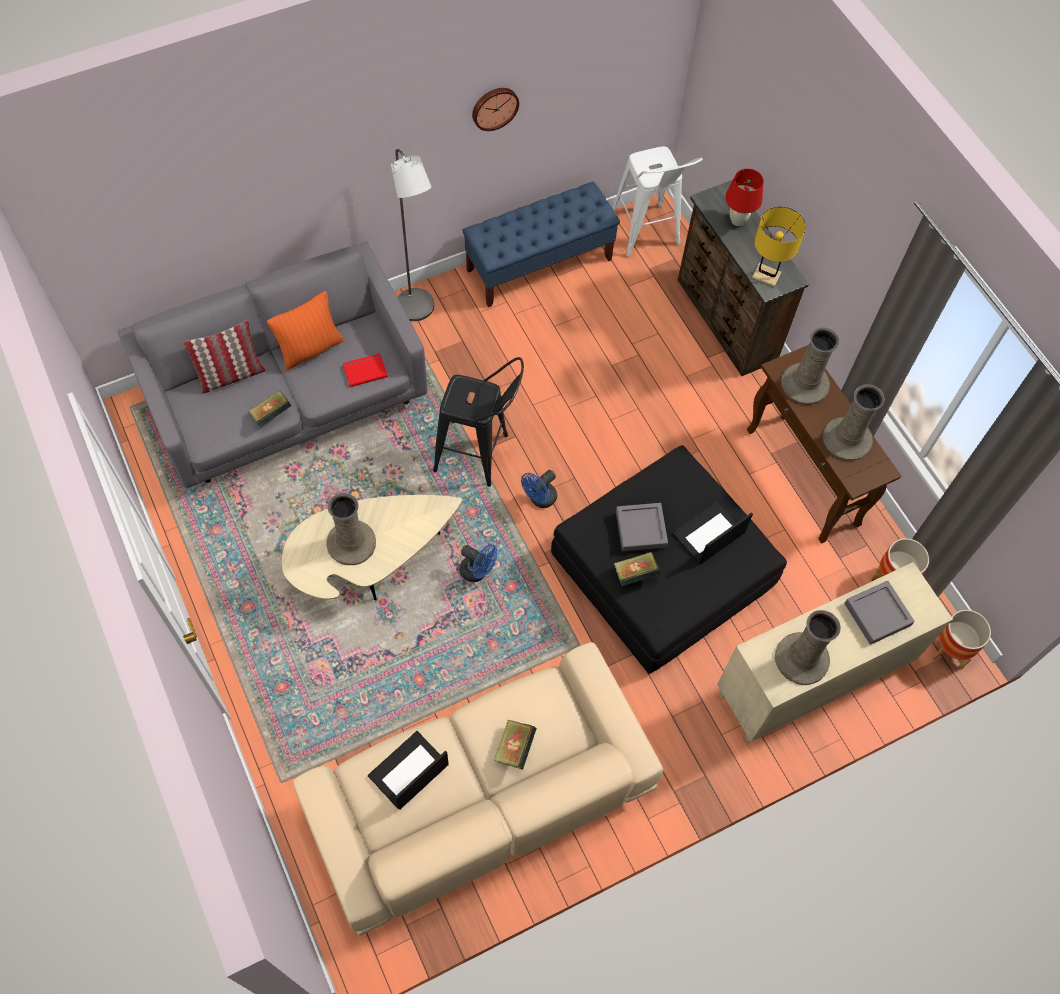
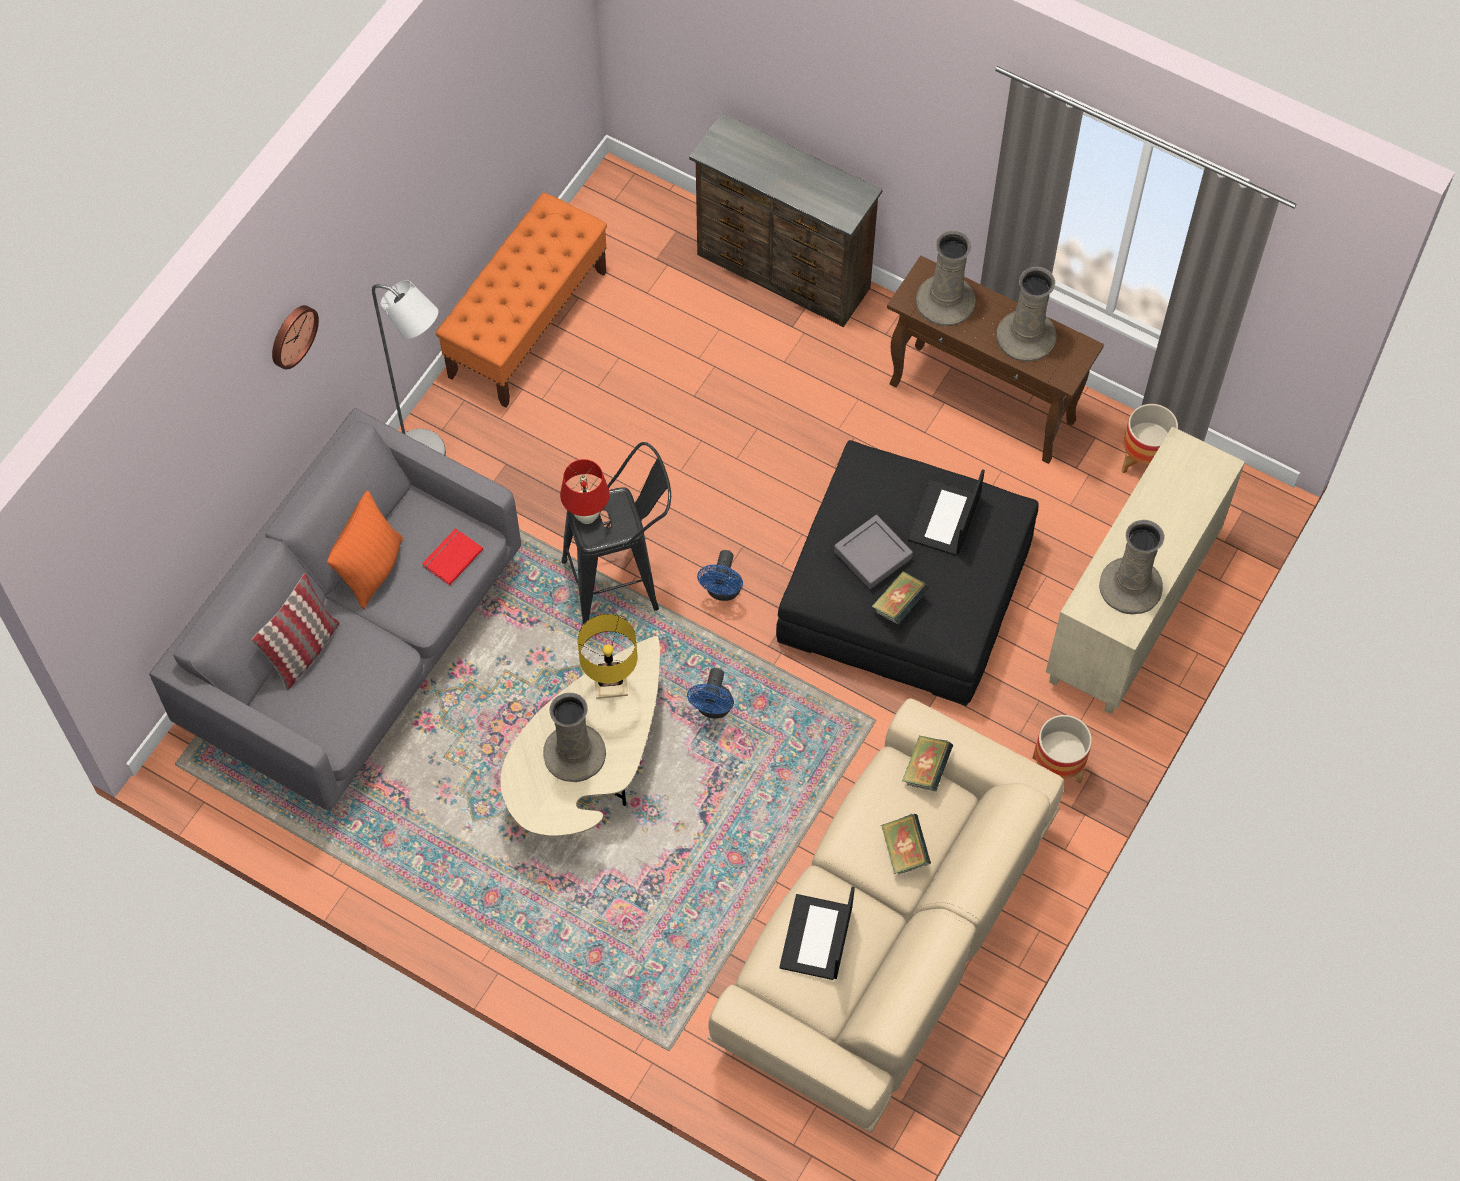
camera: 30 degrees left, 0 degrees up
book [249,390,291,427] -> book moved to [902,736,953,791]
blue fan [459,544,497,582] -> blue fan turned 105 degrees clockwise [687,668,734,719]
blue bench [462,181,620,307] -> orange bench [436,192,607,408]
wall clock [472,88,519,131] -> wall clock moved to [272,305,319,369]
white stool [613,146,703,257] -> none
red table lamp [725,169,764,226] -> red table lamp moved to [560,459,610,524]
yellow table lamp [752,207,806,287] -> yellow table lamp moved to [577,614,638,699]
grey tray [844,581,915,645] -> none
planter [932,610,991,669] -> planter moved to [1033,715,1092,783]

